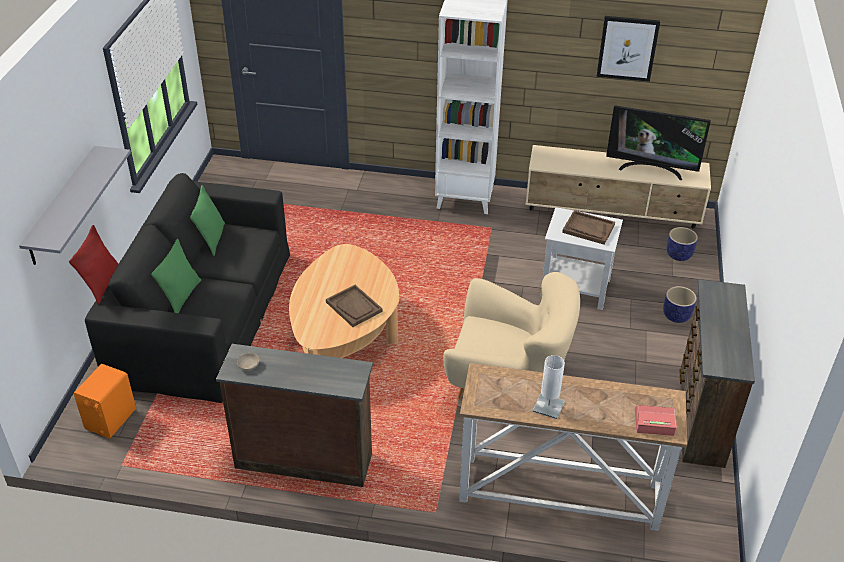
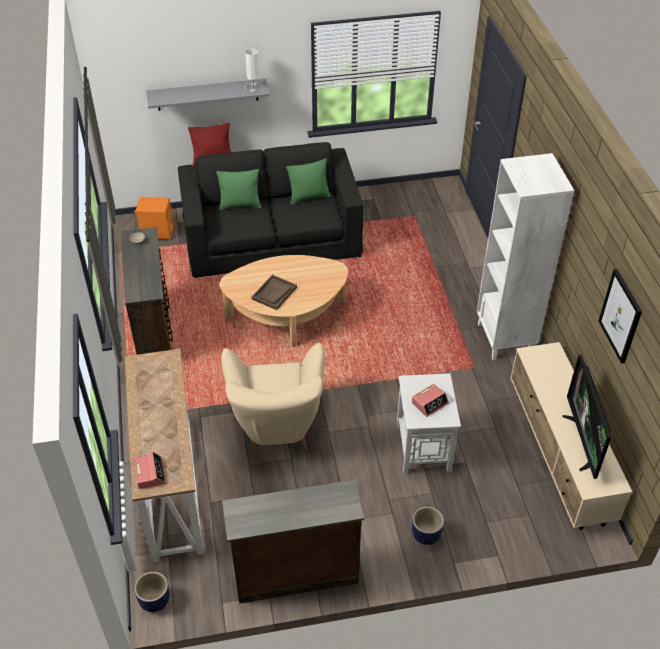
camera: 70 degrees right, 5 degrees up
white table lamp [533,355,565,419] -> white table lamp moved to [245,49,262,93]
brown tray [562,210,615,245] -> alarm clock [412,384,449,417]
planter [666,227,698,261] -> planter moved to [135,572,170,612]

